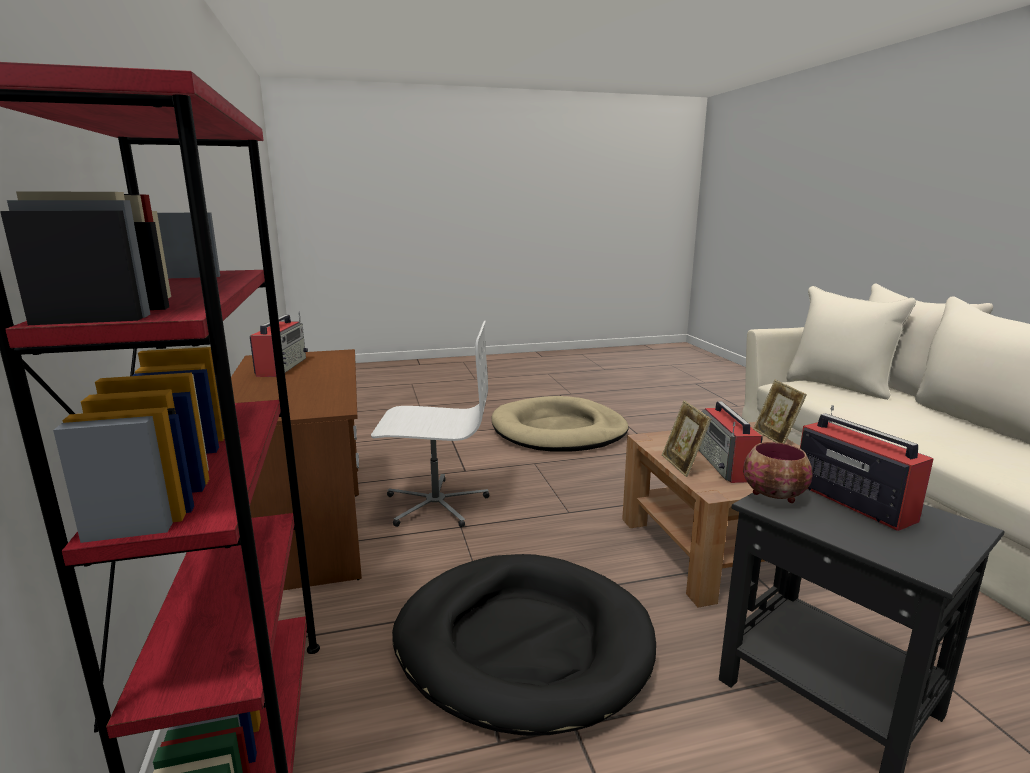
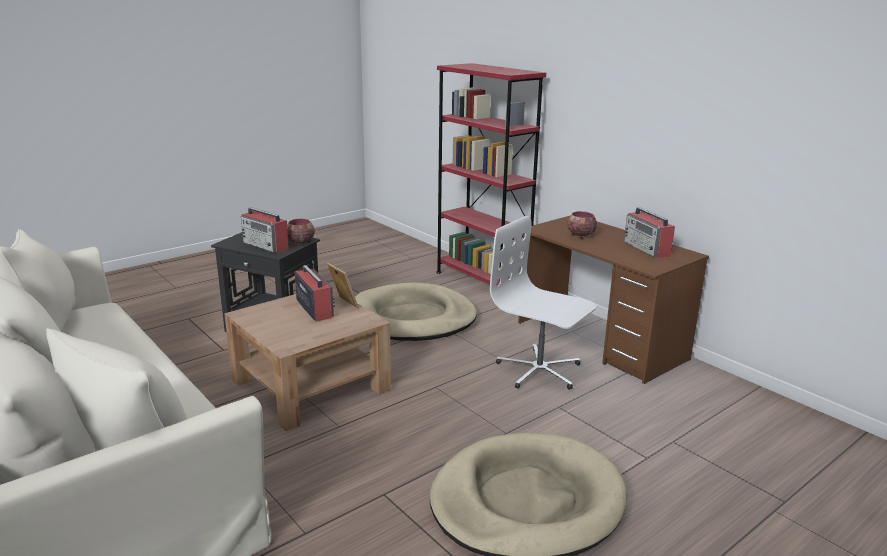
camera: 155 degrees right, 5 degrees up
white office chair [371,321,489,528] -> white office chair turned 60 degrees clockwise [490,216,596,390]
black dog bed [392,554,656,736] -> beige dog bed [355,282,477,341]
picture frame [753,379,807,444] -> none
none -> bowl [567,211,597,239]

